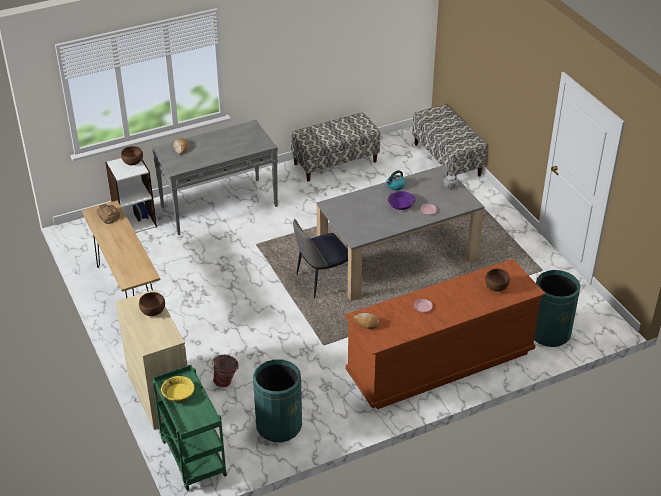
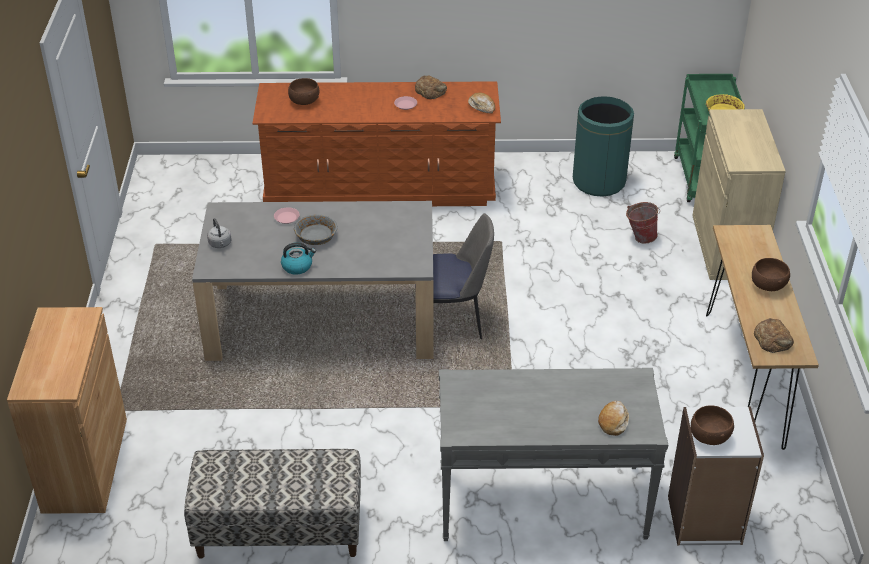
camera: 155 degrees left, 0 degrees up
brown bowl [139,292,165,316] -> brown bowl moved to [752,258,790,291]
purple bowl [388,191,415,210] -> grey bowl [294,214,338,245]
bench [412,104,487,177] -> brown cabinet [7,307,127,514]
green trash can [534,270,581,347] -> none
none -> bread [415,76,447,99]

